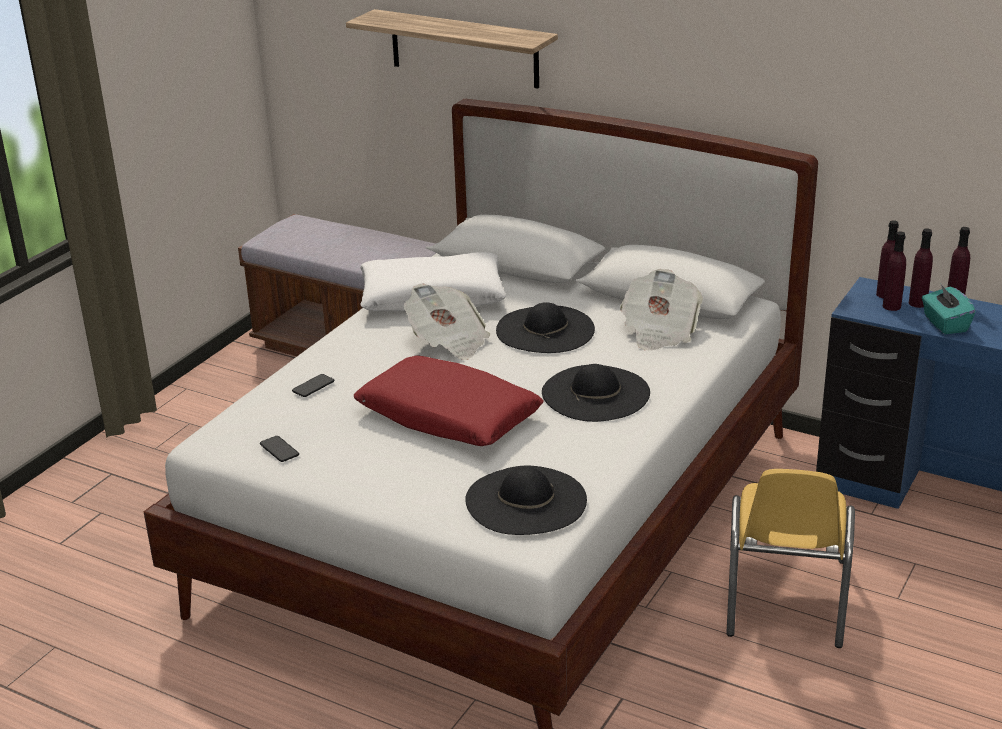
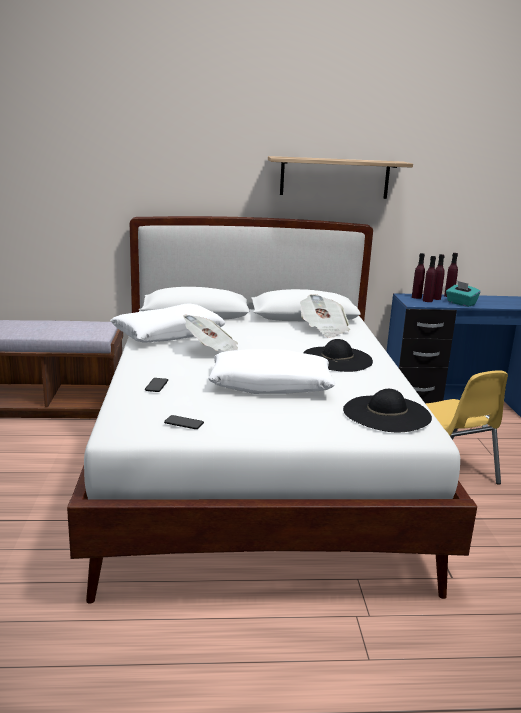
camera: 35 degrees left, 10 degrees down
shelf [346,9,558,89] -> shelf moved to [268,156,413,199]
red pillow [354,356,544,446] -> white pillow [208,349,335,394]
black hat [496,302,595,353] -> none

